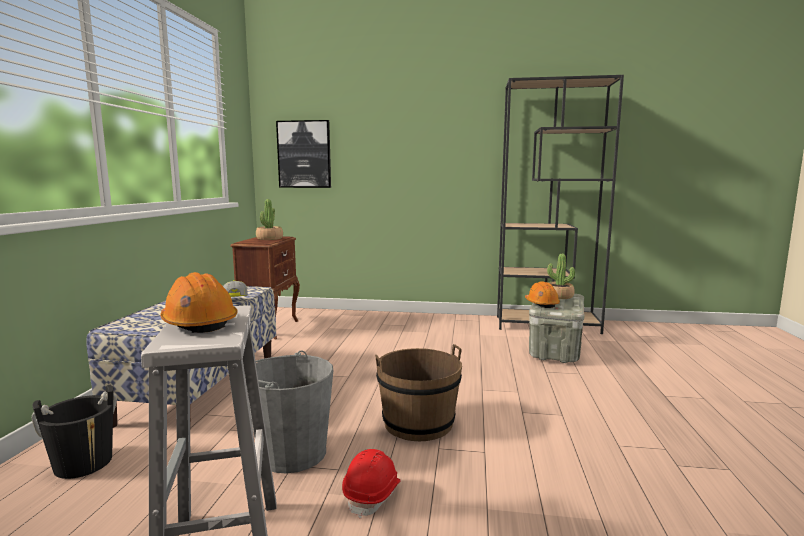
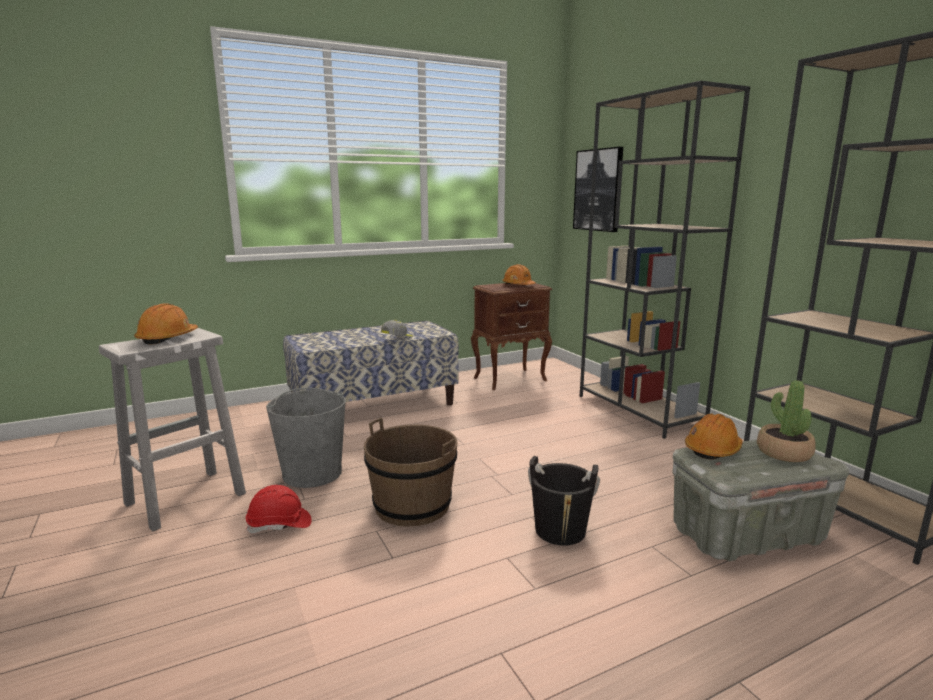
camera: 55 degrees right, 5 degrees up
black bucket [32,385,117,479] -> black bucket moved to [528,456,600,546]
potted plant [256,199,283,240] -> orange hard hat [502,264,536,285]
none -> bookcase [580,81,750,439]

